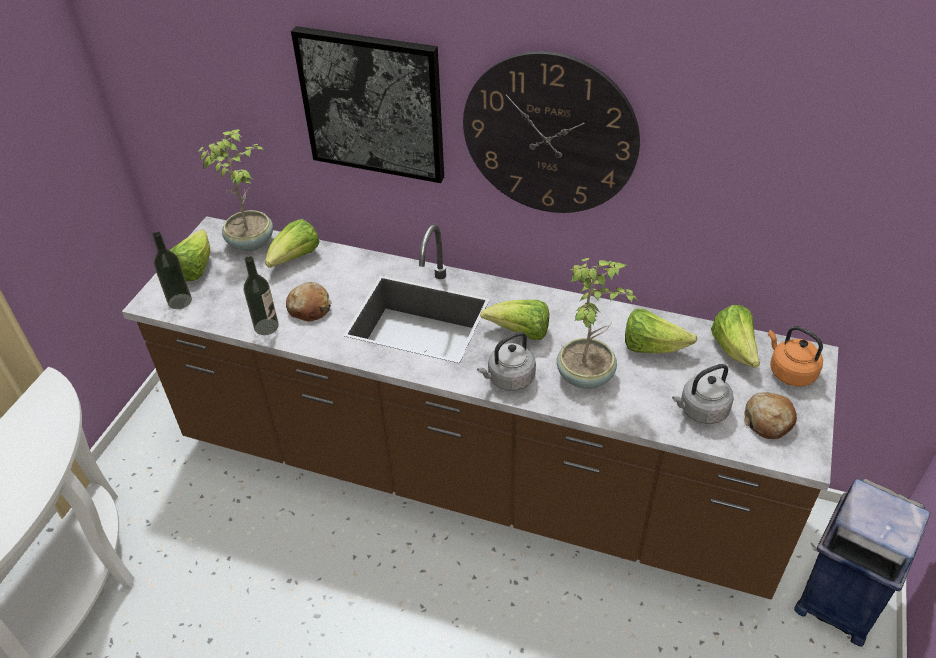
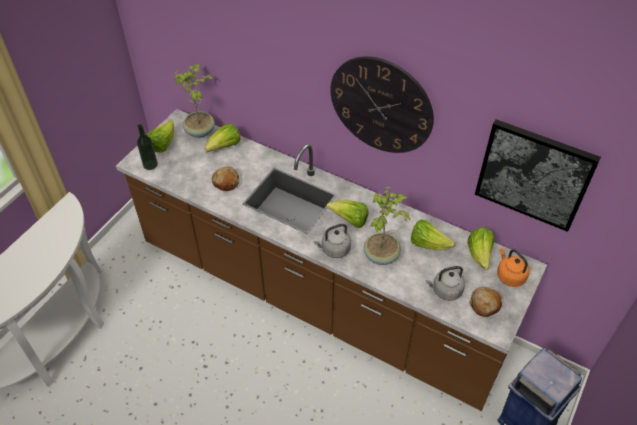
camera: 10 degrees right, 5 degrees up
bottle [244,256,279,335] -> none
picture [291,26,444,183] -> picture moved to [475,119,601,232]

